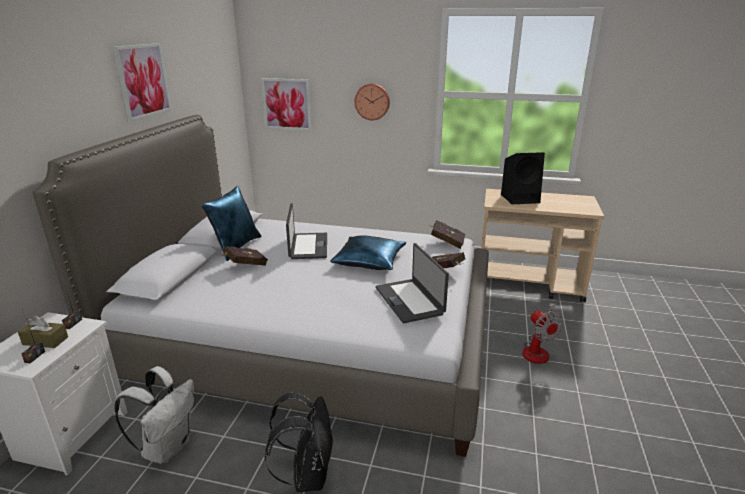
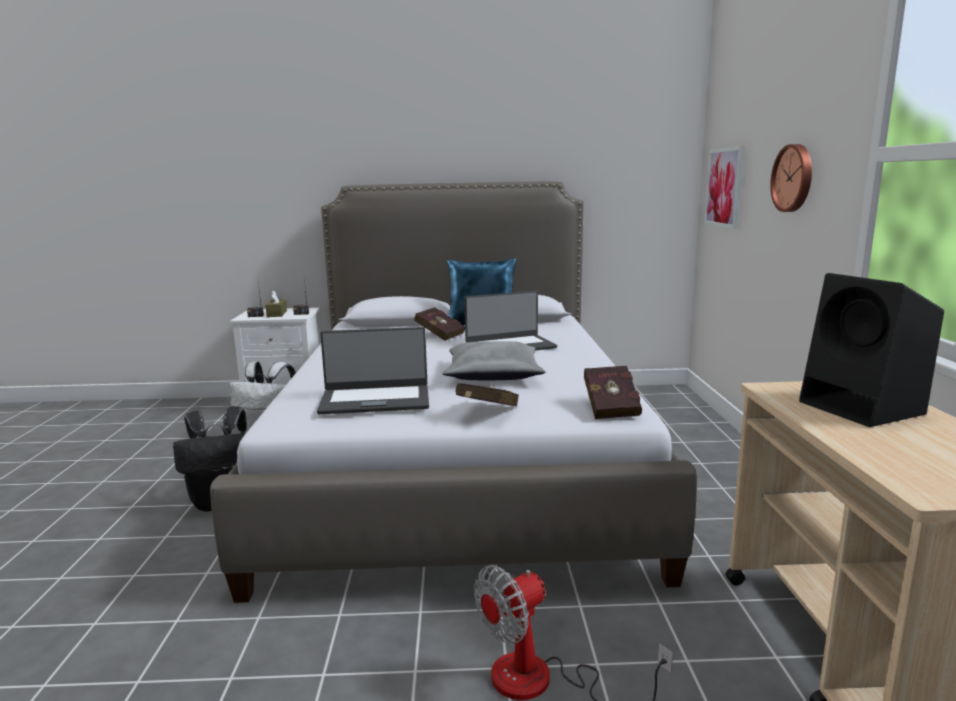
camera: 75 degrees right, 10 degrees down
picture [113,43,172,122] -> none
blue pillow [330,236,406,270] -> grey pillow [442,341,546,380]
laptop [376,243,449,323] -> laptop turned 150 degrees counterclockwise [317,327,429,414]

